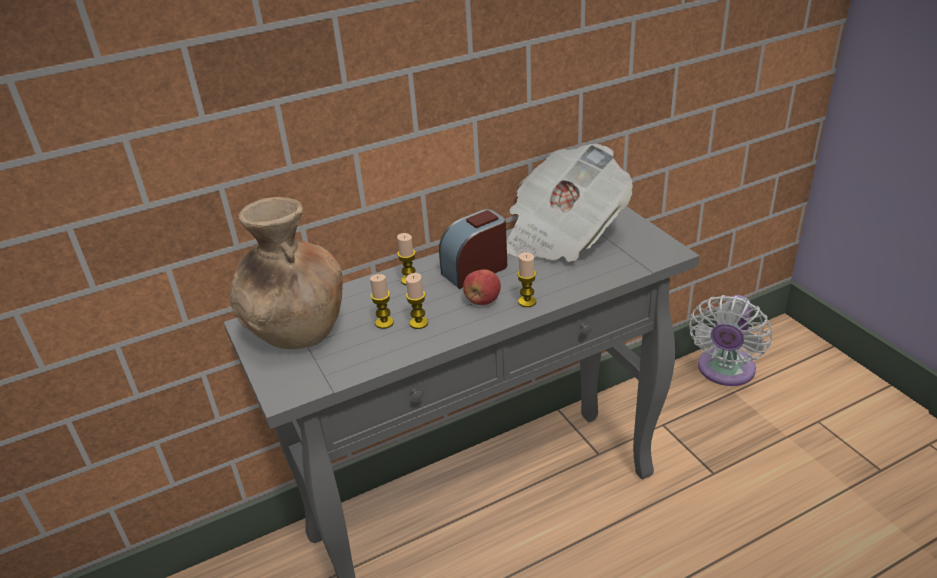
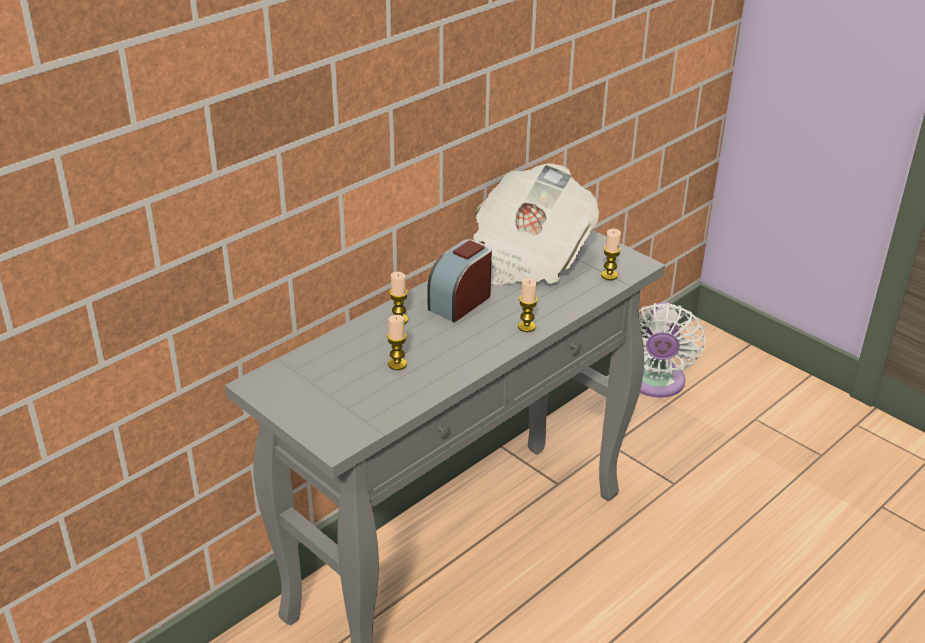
camera: 20 degrees left, 0 degrees up
brown vase [230,197,343,349] -> none
candle [406,273,428,329] -> candle moved to [601,229,621,280]
apple [463,269,501,305] -> none

